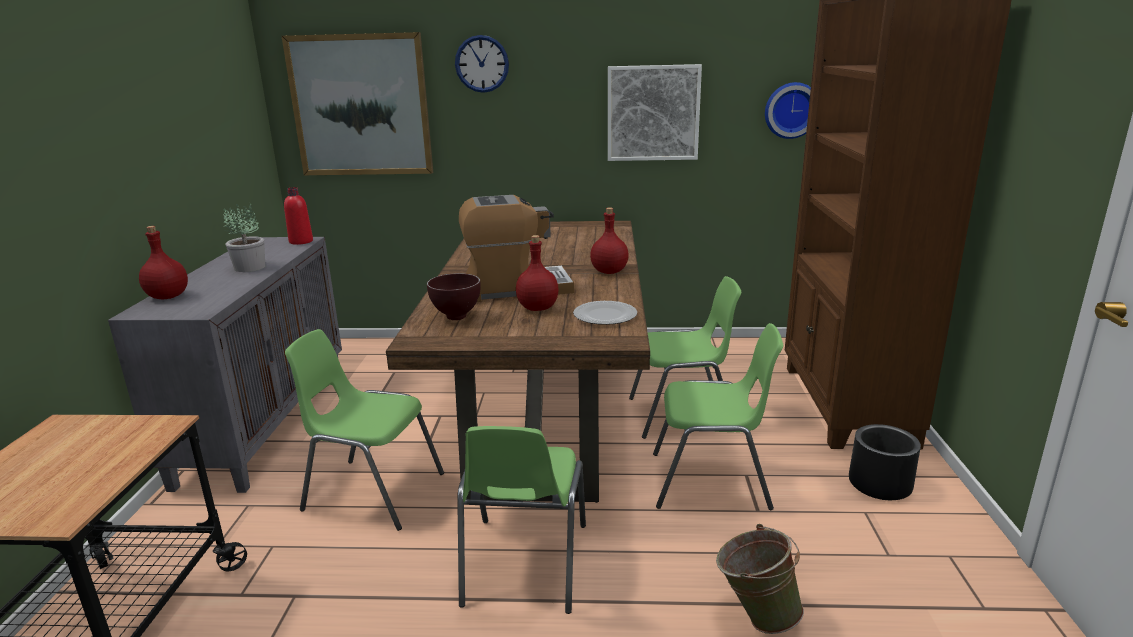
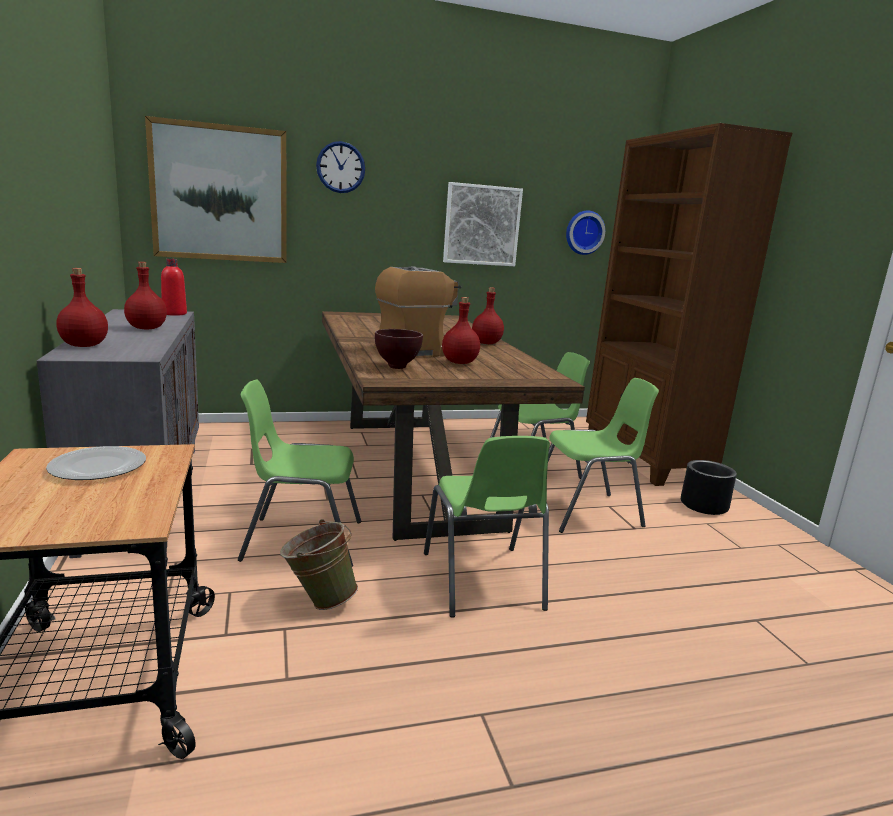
camera: 20 degrees left, 5 degrees down
potted plant [223,203,265,272] -> red bottle [124,262,167,329]
plate [573,301,637,325] -> plate moved to [46,446,146,480]
green bucket [716,524,804,634] -> green bucket moved to [280,519,358,610]

